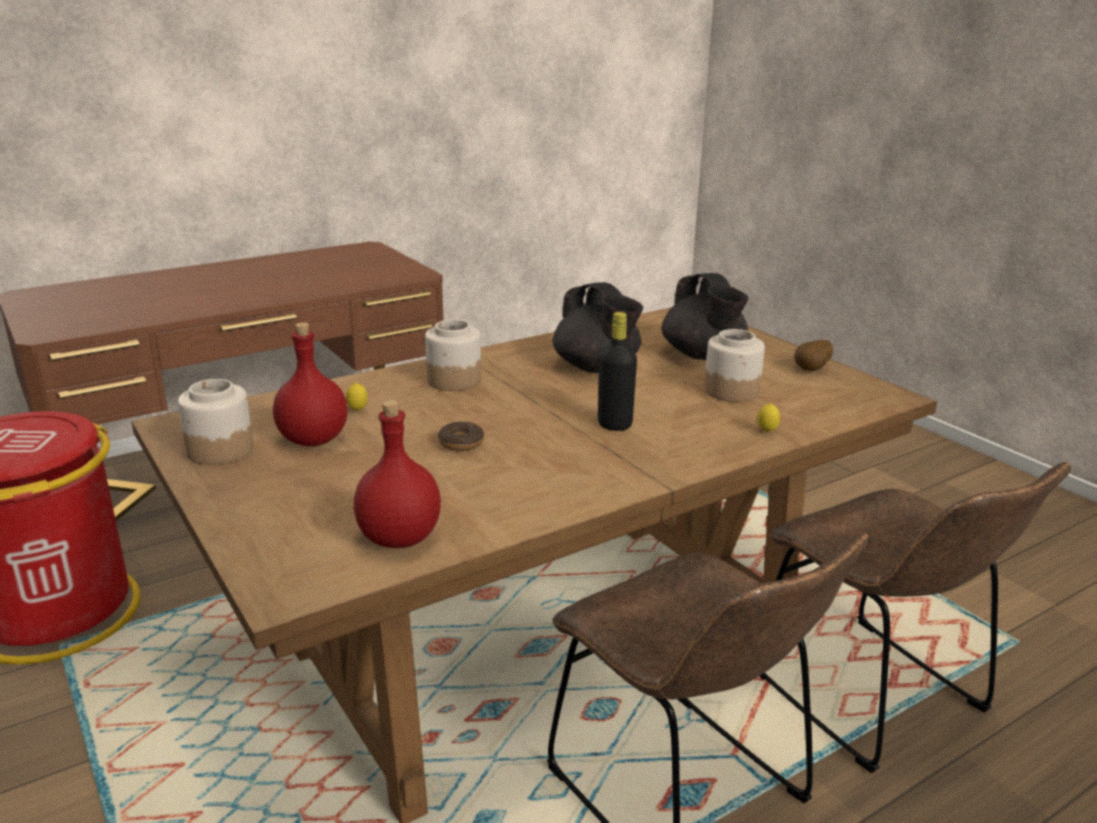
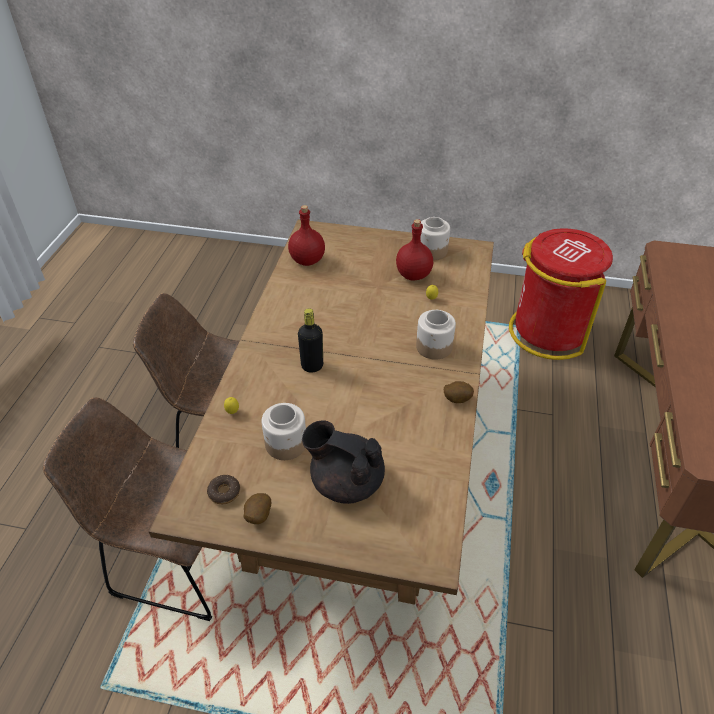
camera: 135 degrees right, 20 degrees up
donut [438,421,484,451] -> donut moved to [207,475,240,504]
black teapot [552,282,643,373] -> none
none -> potato [444,381,474,403]

